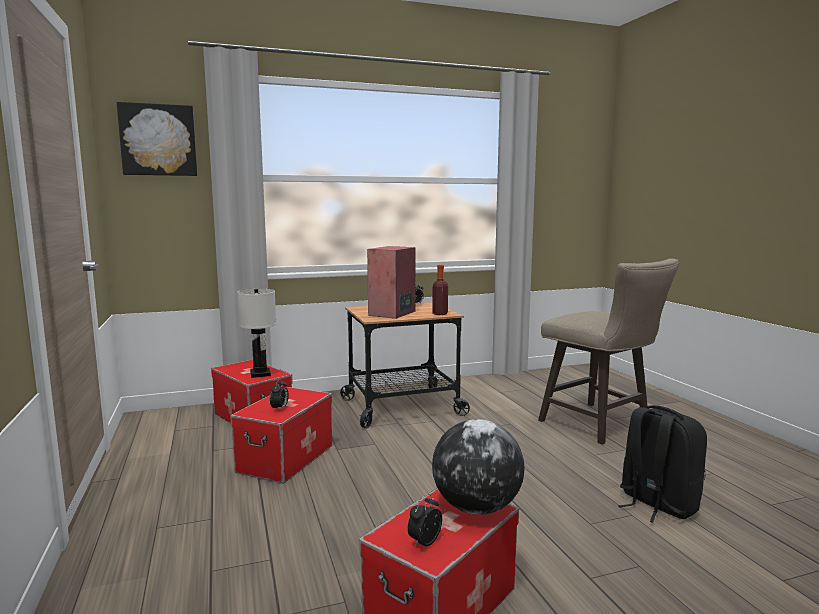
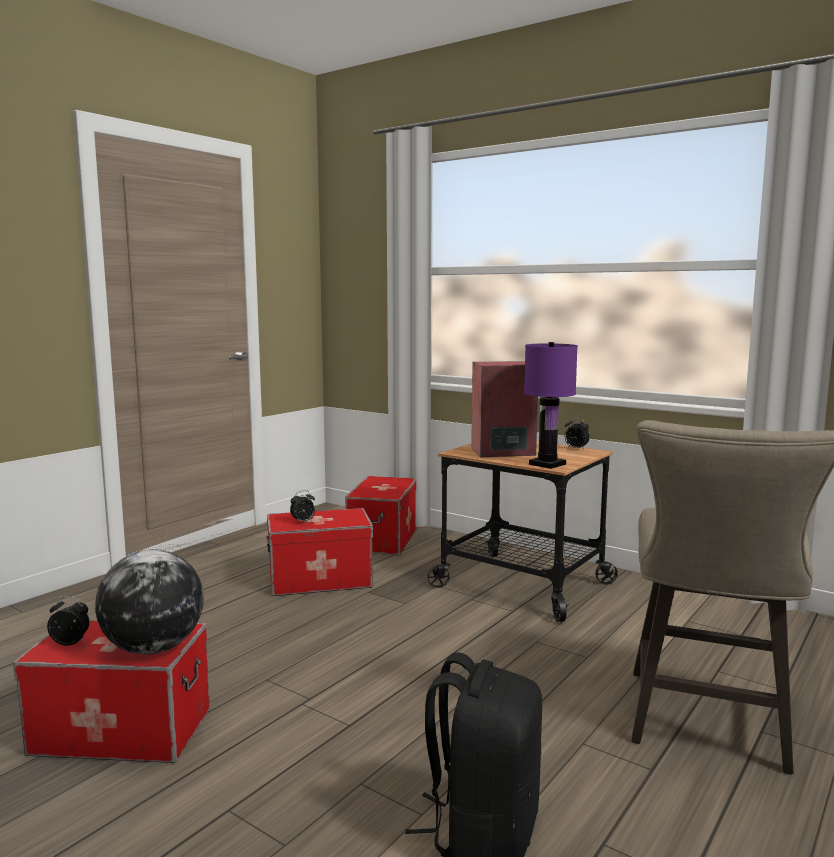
camera: 55 degrees right, 0 degrees up
picture [117,102,197,176] -> none
white table lamp [237,289,276,378] -> none
bottle [432,265,448,315] -> purple table lamp [524,342,578,469]

